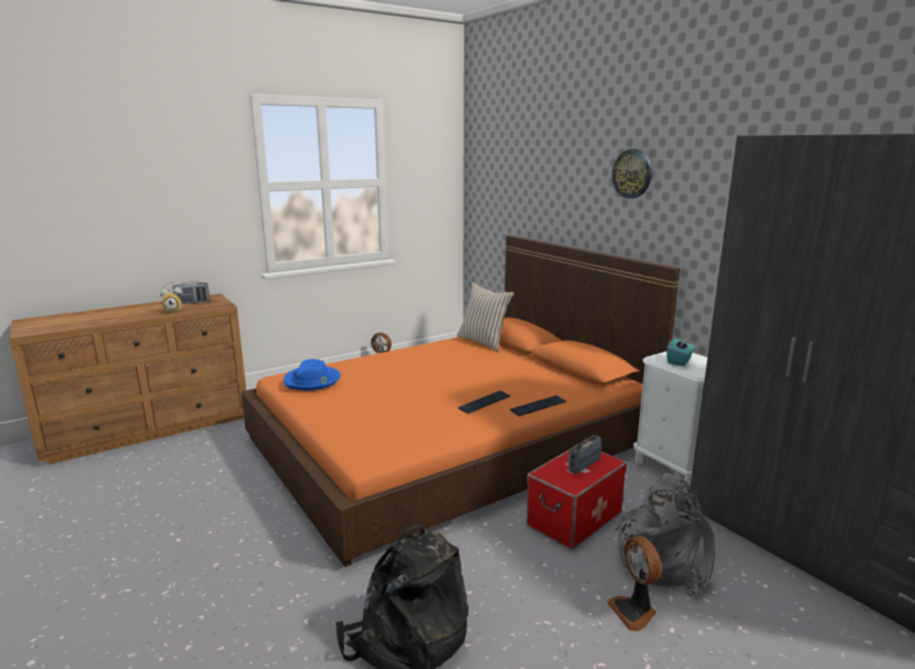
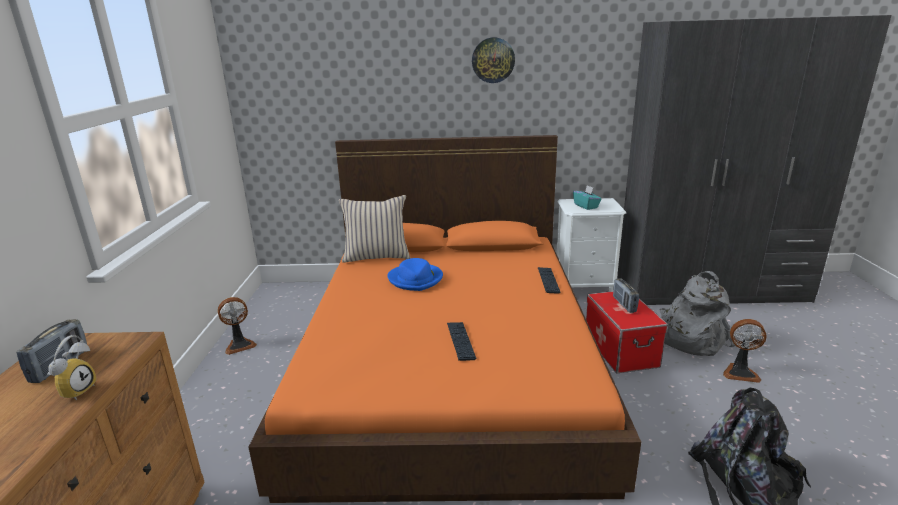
camera: 55 degrees left, 5 degrees up
blue hat [284,359,341,390] -> blue hat moved to [387,258,443,291]
keyboard [458,391,511,414] -> keyboard moved to [447,322,476,361]

